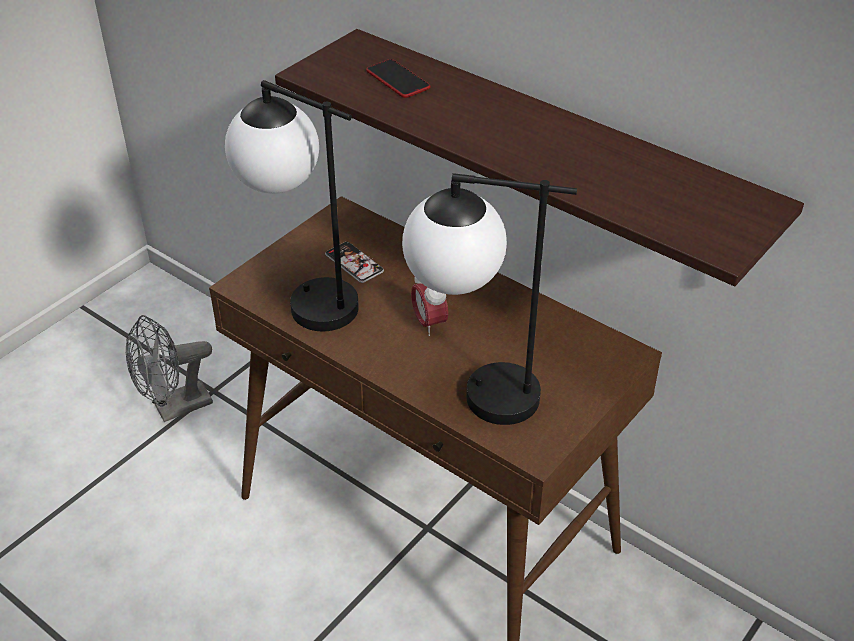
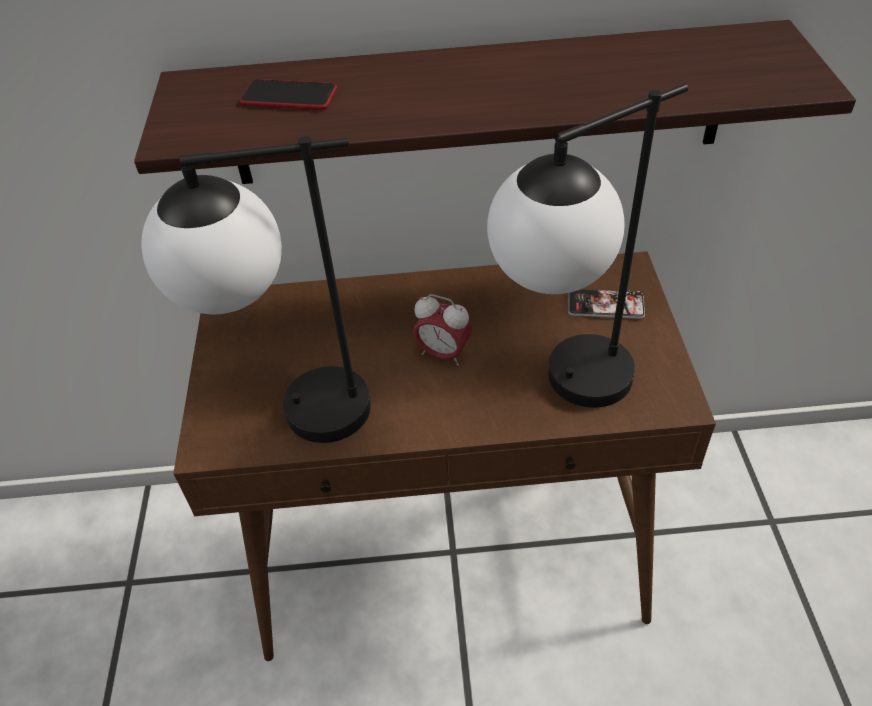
camera: 40 degrees left, 5 degrees up
grey fan [126,315,213,422] -> none
phone [325,242,384,283] -> phone moved to [568,290,645,319]

